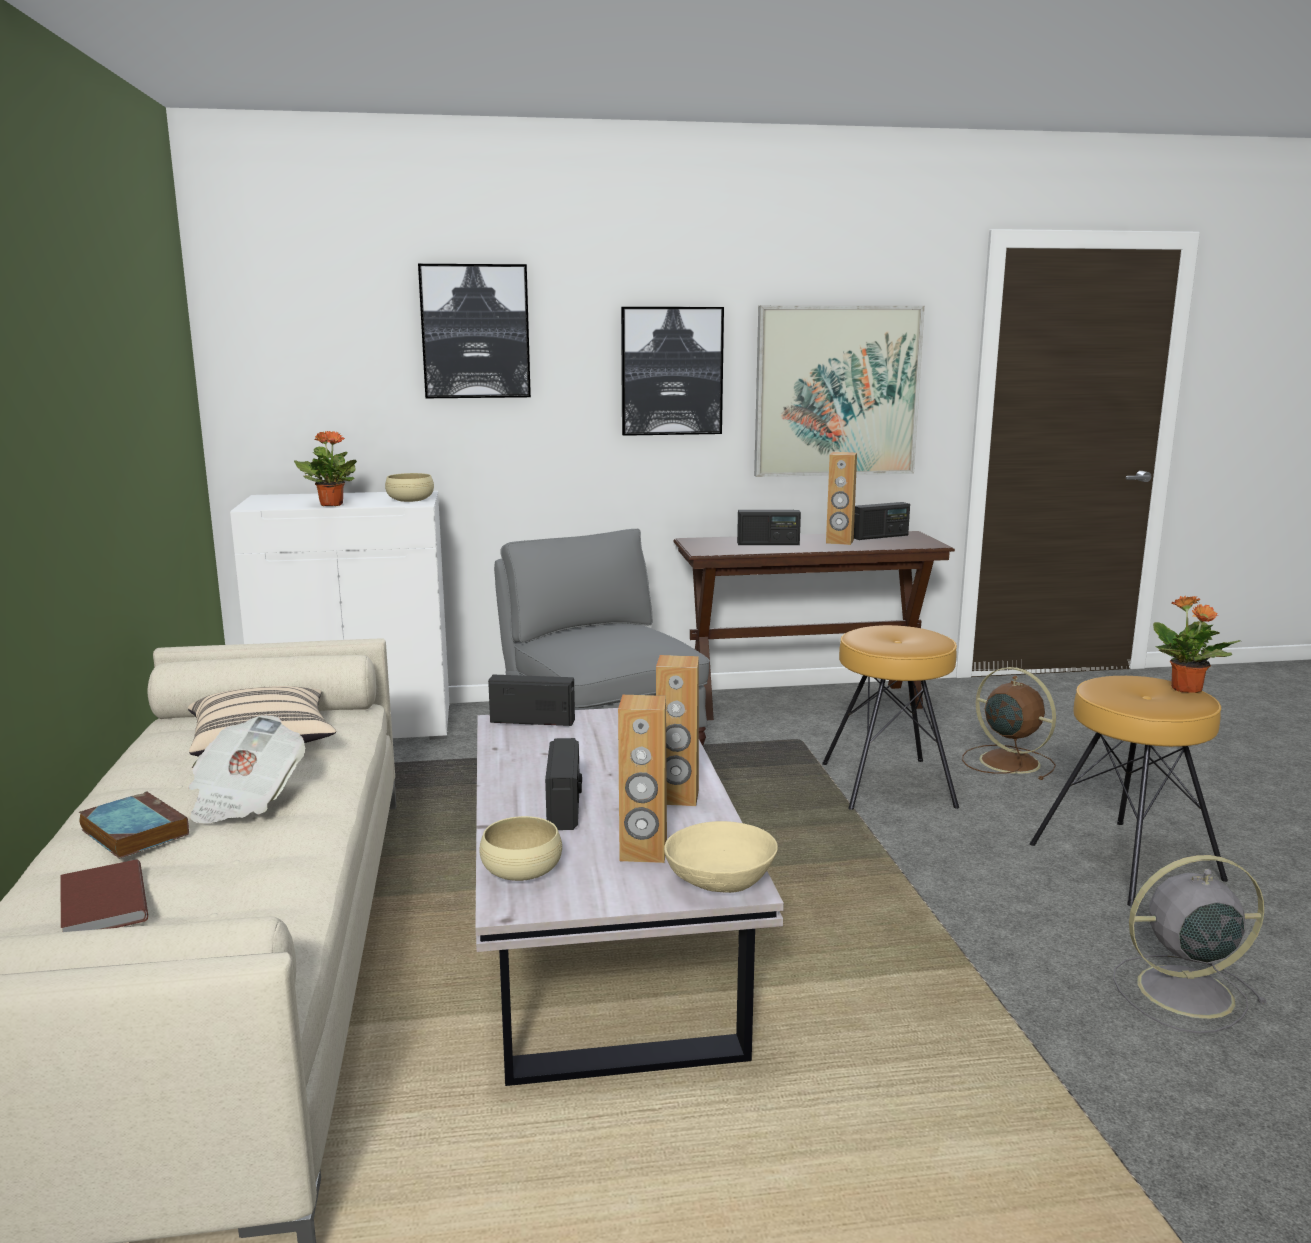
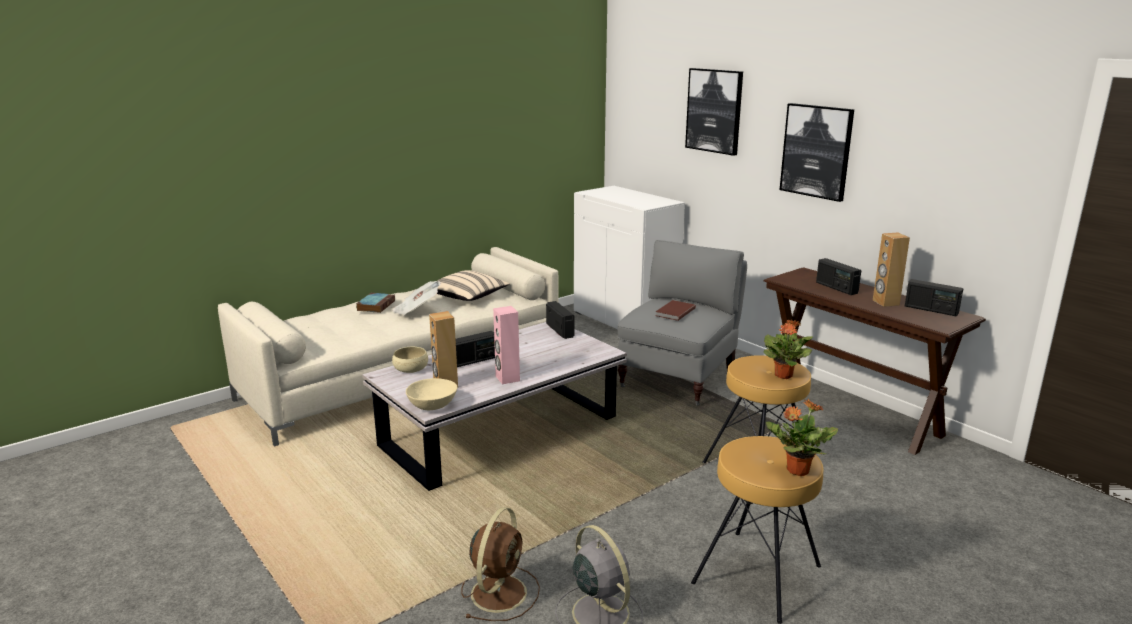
camera: 60 degrees right, 5 degrees up
brown book [61,859,148,932] -> brown book moved to [655,300,696,321]
potted plant [294,431,357,506] -> potted plant moved to [764,320,813,379]
beige bowl [385,473,434,502] -> none
brown speaker [656,655,699,806] -> pink speaker [493,306,520,384]
picture [754,306,925,477] -> none
brown fan [962,667,1056,780] -> brown fan moved to [461,507,540,621]

